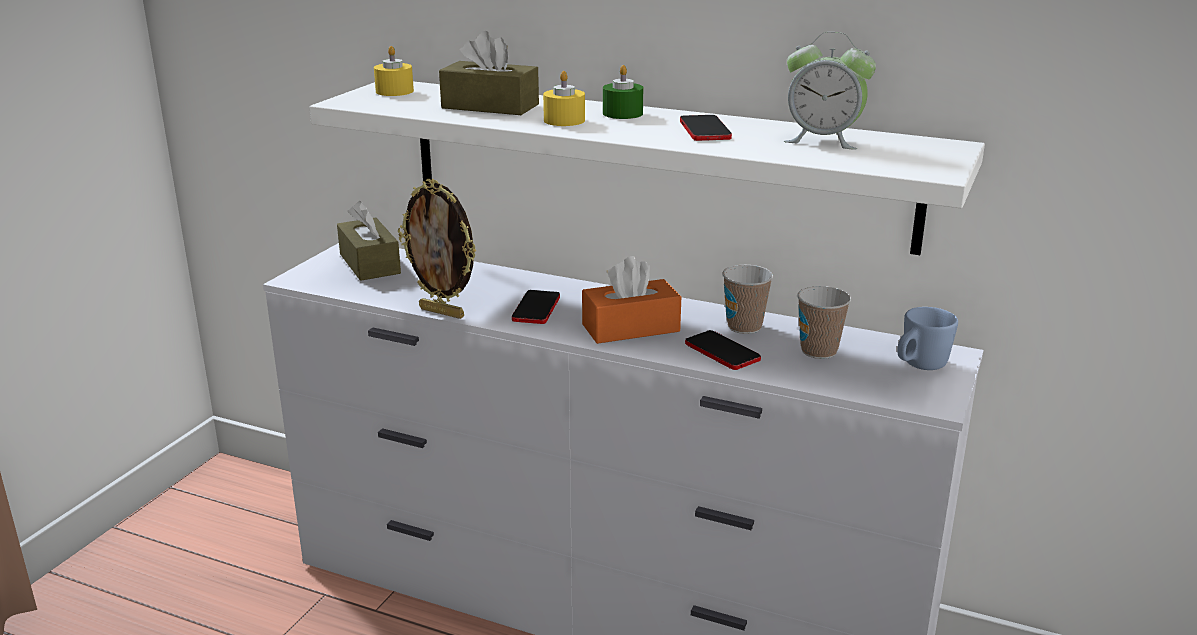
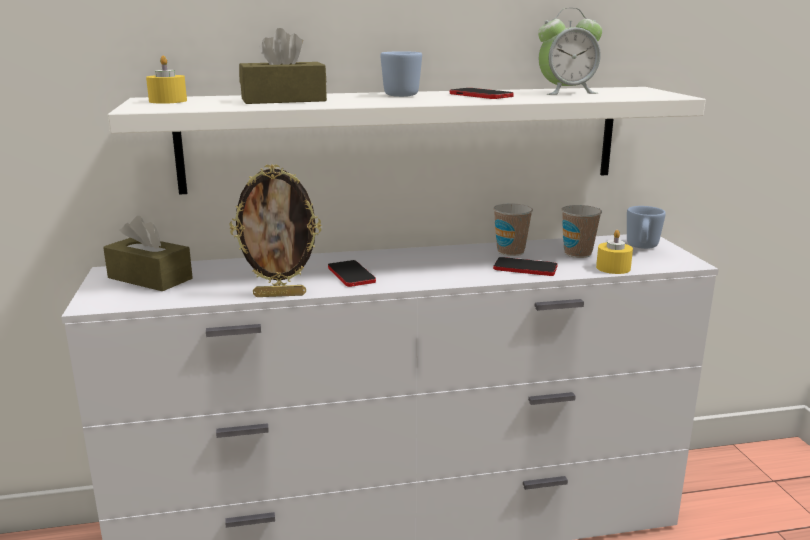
camera: 35 degrees left, 5 degrees down
yellow candle [543,71,585,126] -> yellow candle moved to [596,230,633,274]
orange tissue box [582,256,681,344] -> none
green candle [603,65,643,119] -> blue mug [380,51,422,97]

